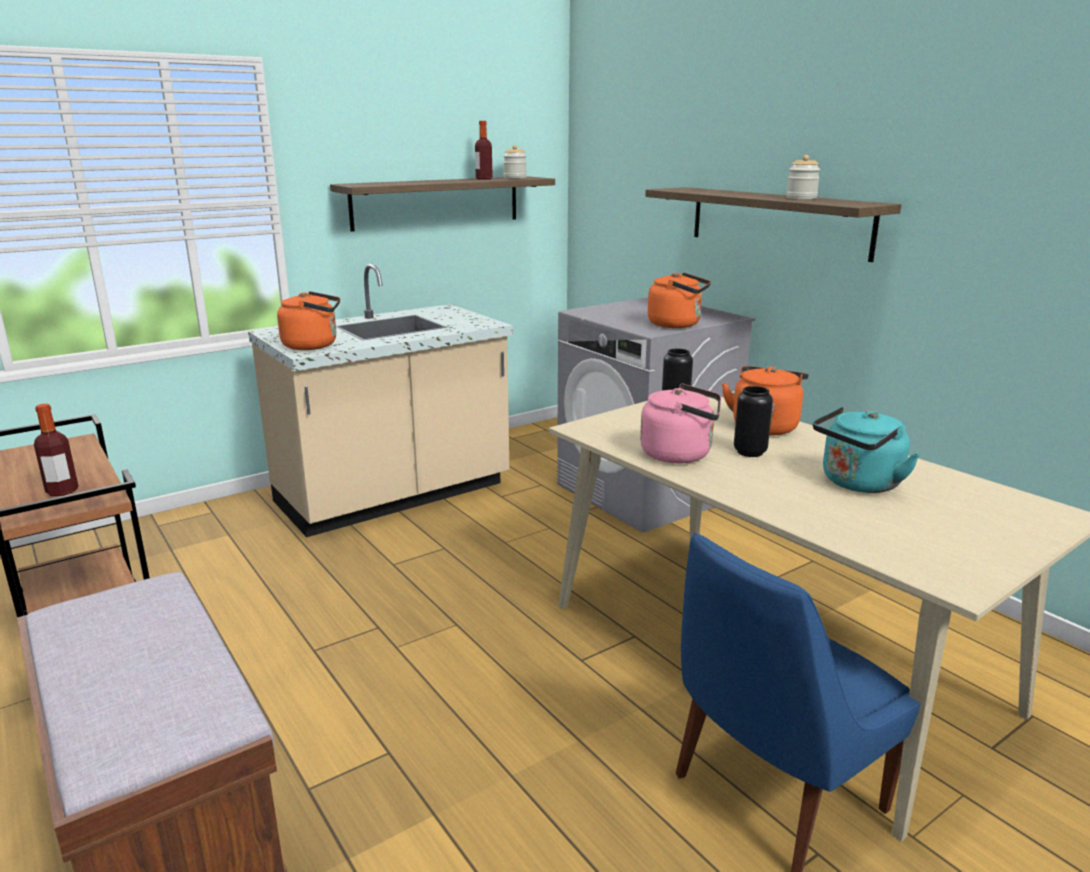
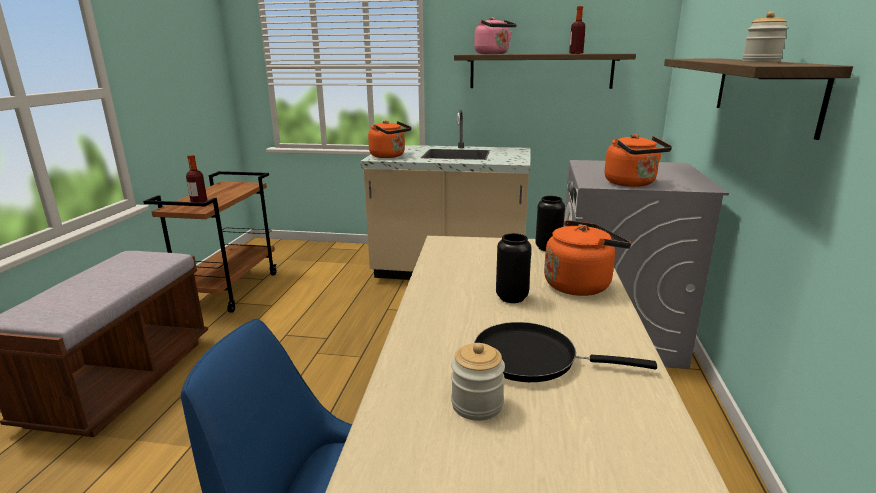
camera: 45 degrees right, 0 degrees up
jar [503,145,527,179] -> jar moved to [451,343,505,421]
pink kettle [640,384,721,464] -> pink kettle moved to [474,17,517,54]
turquoise kettle [813,407,920,493] -> black frying pan [474,322,657,382]

